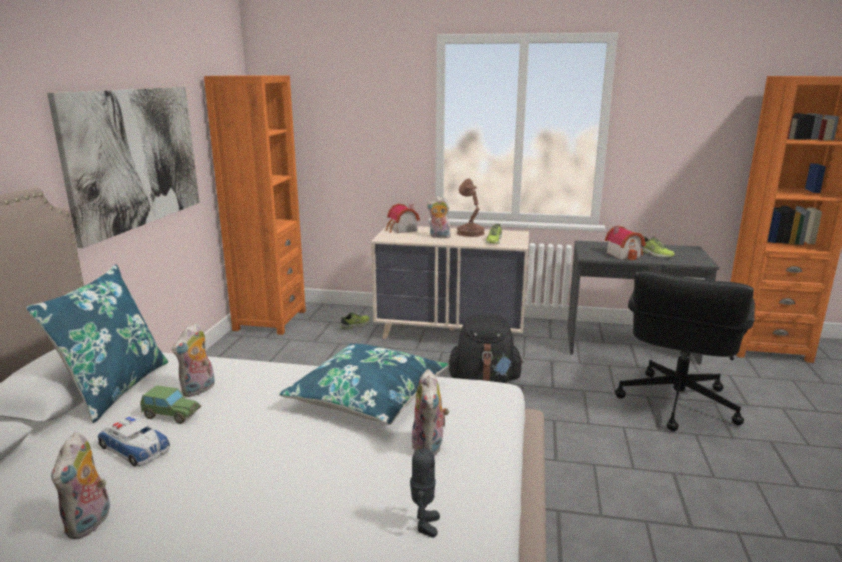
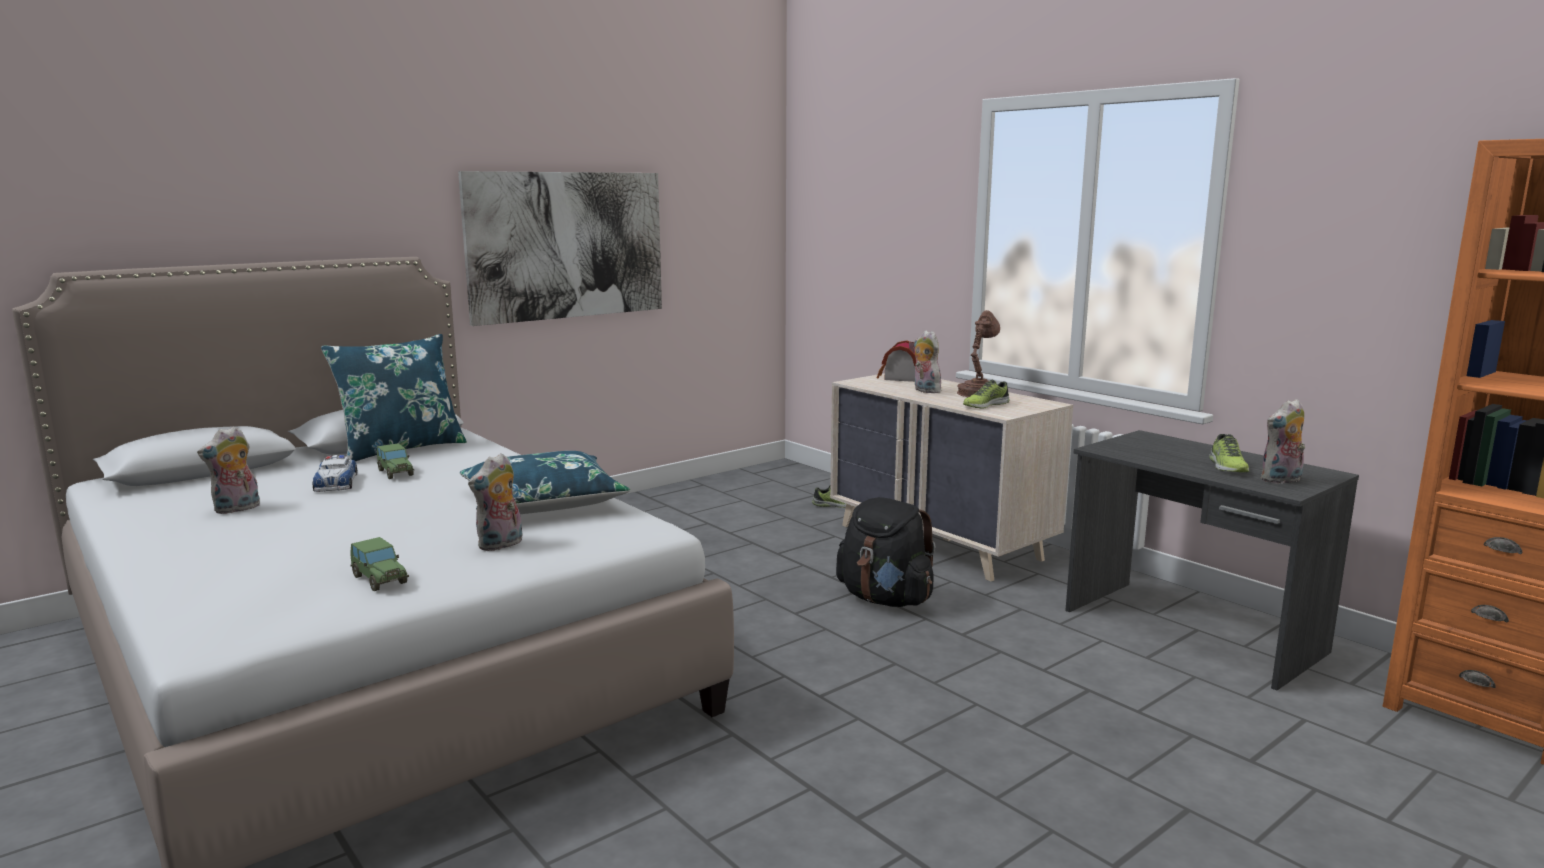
camera: 40 degrees right, 5 degrees down
plush toy [172,323,215,397] -> plush toy moved to [1260,399,1305,484]
orange bookcase [204,75,306,335] -> none
toy robot [410,439,440,538] -> toy car [350,537,409,591]
toy house [605,226,646,260] -> none
black office chair [615,271,755,431] -> none

